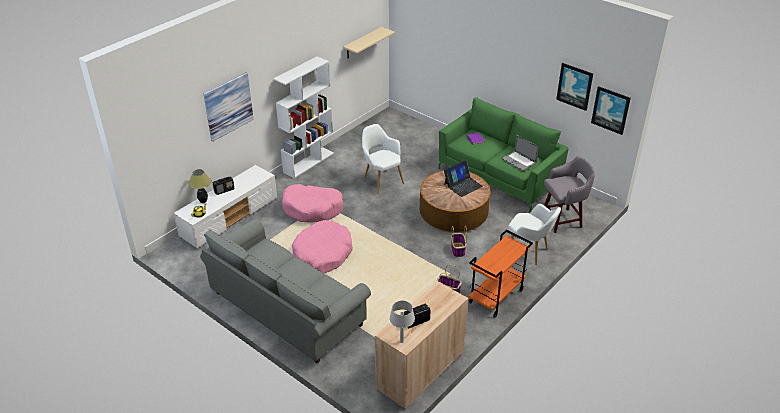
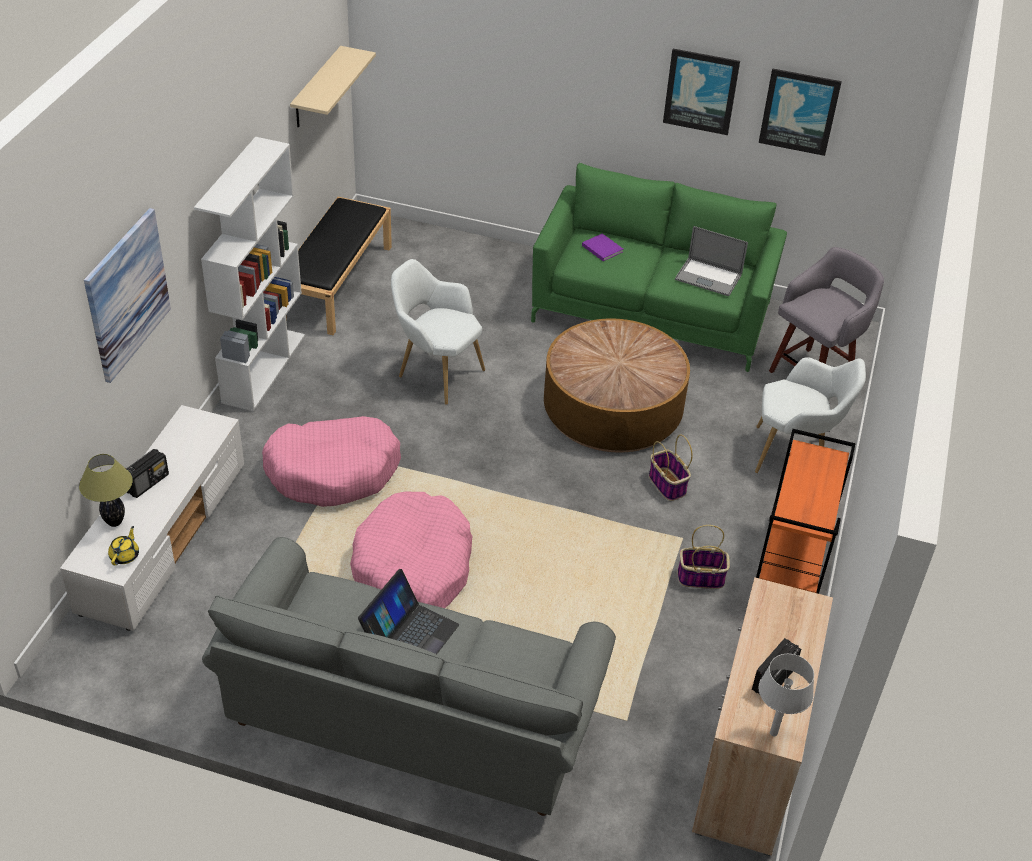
camera: 25 degrees left, 5 degrees up
laptop [444,160,483,197] -> laptop moved to [358,569,459,654]
picture [591,86,631,135] -> picture moved to [663,49,740,135]
none -> black bench [286,197,392,335]

